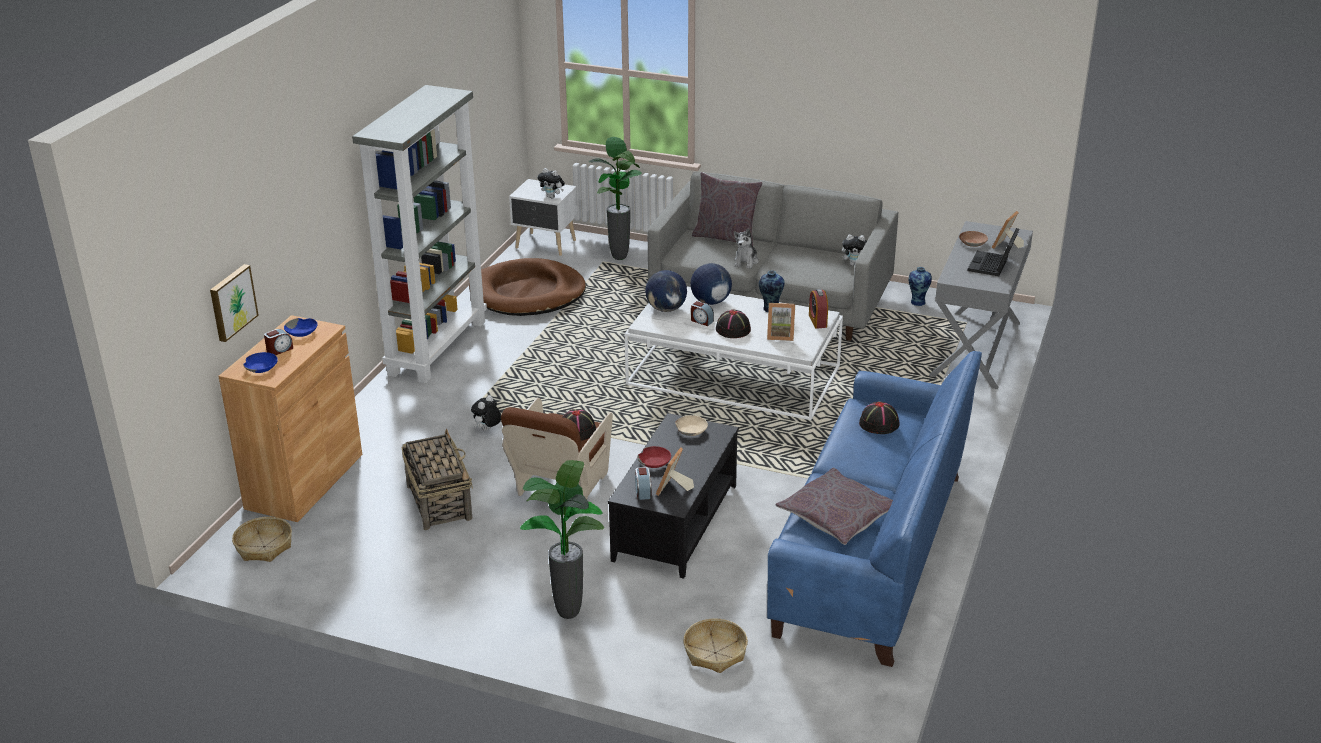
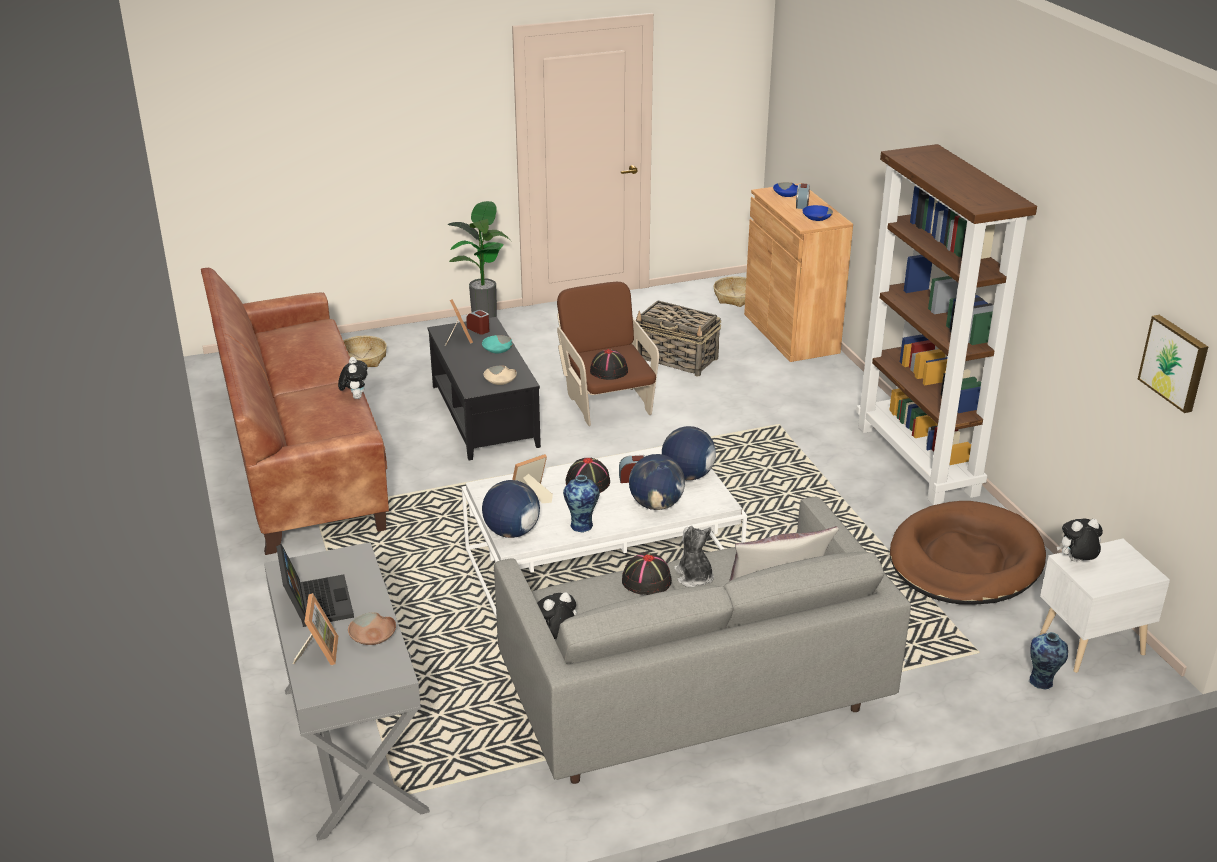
camera: 140 degrees right, 0 degrees up
picture [210,264,259,342] -> picture moved to [1138,315,1208,413]
grey bookcase [352,85,487,383] -> brown bookcase [856,144,1037,505]
plush toy [471,395,501,431] -> plush toy moved to [338,357,367,399]
potted plant [589,137,642,260] -> none
red bowl [637,446,671,468] -> turquoise bowl [482,335,513,353]
blue sofa [767,351,982,667] -> brown sofa [201,267,389,555]
grey pillow [775,468,893,545] -> none
alarm clock [809,289,828,329] -> globe [482,480,540,538]
black hat [859,401,900,434] -> black hat moved to [622,553,672,595]
vase [908,267,932,306] -> vase moved to [1030,632,1068,689]

